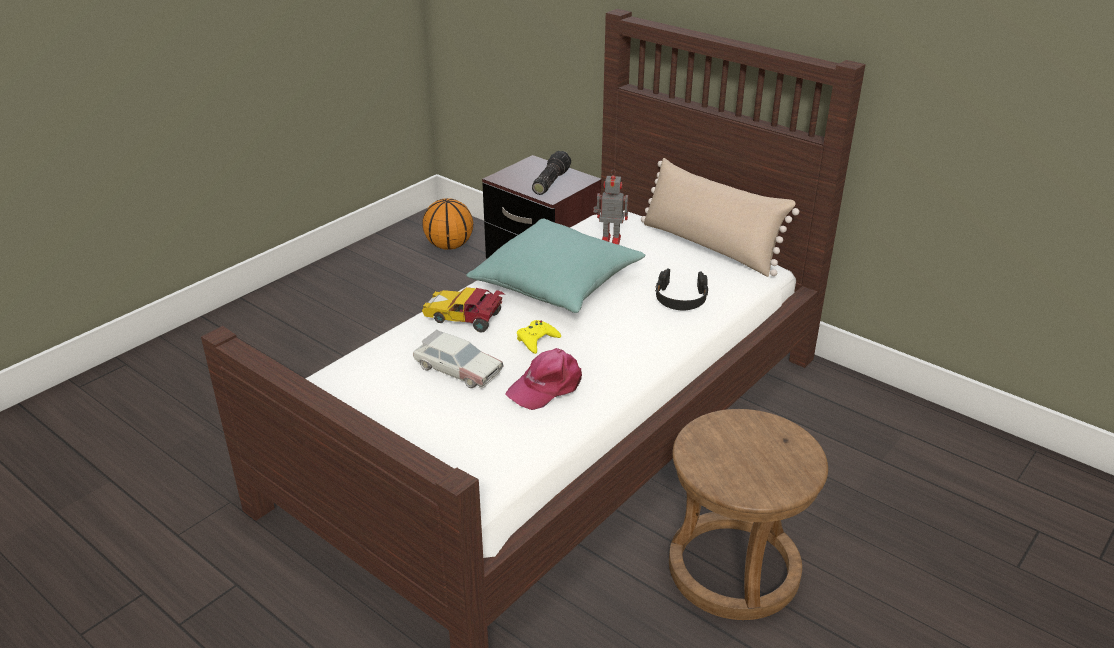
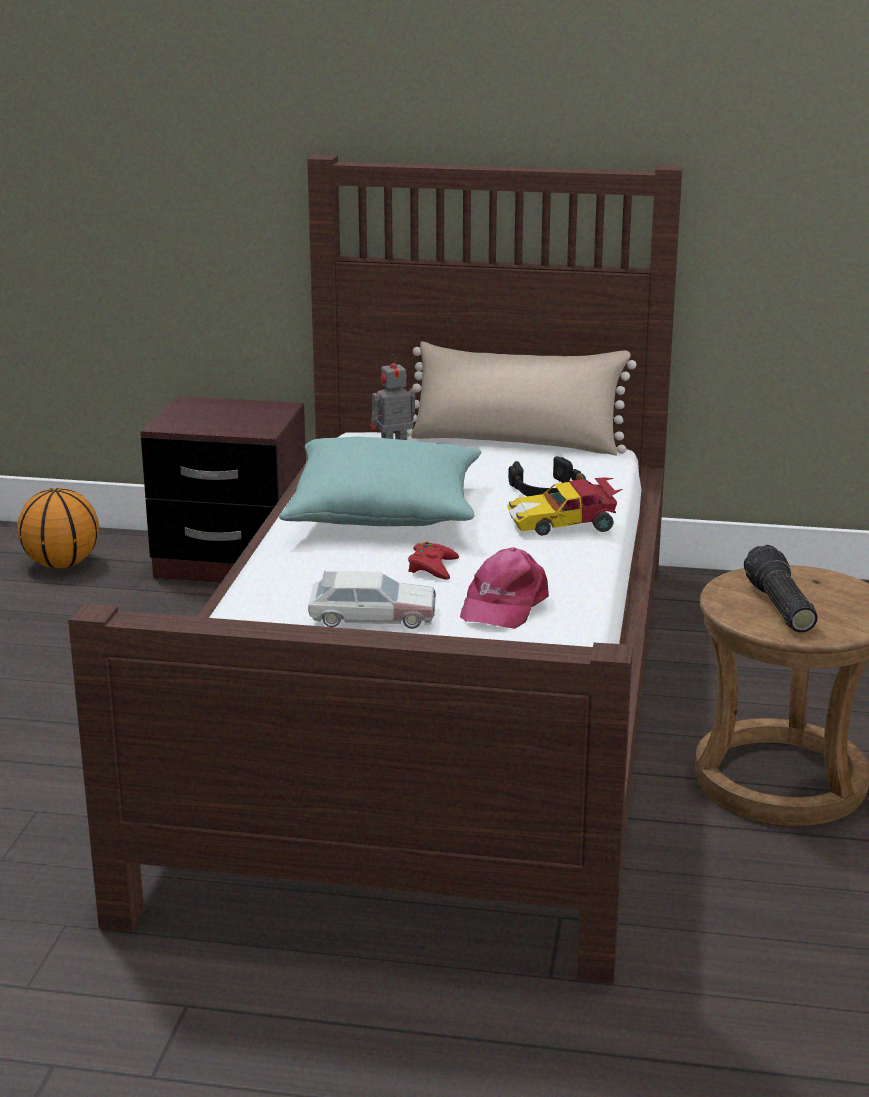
camera: 30 degrees left, 10 degrees down
toy car [422,287,505,332] -> toy car moved to [507,477,623,536]
yellow game controller [517,320,561,354] -> red game controller [408,542,459,580]
flashlight [532,151,571,195] -> flashlight moved to [744,545,818,633]

